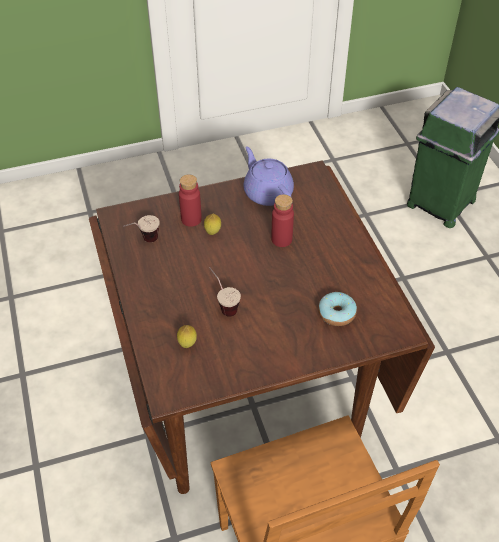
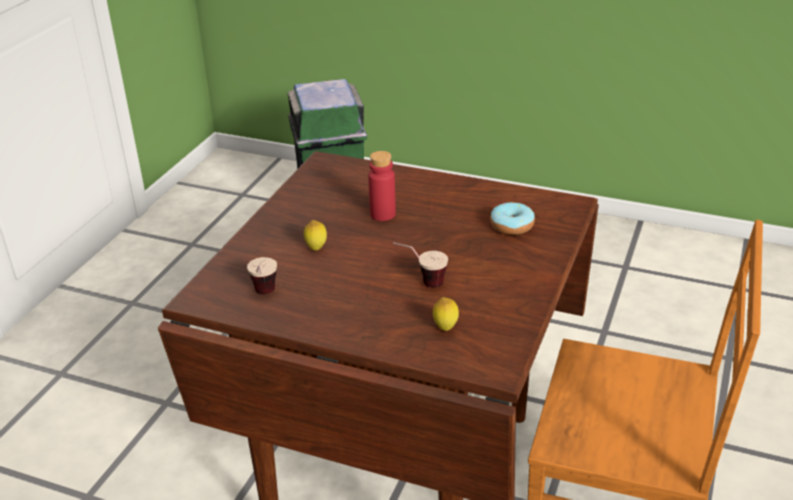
camera: 50 degrees left, 15 degrees down
red bottle [179,174,202,227] -> none
purple teapot [244,146,294,206] -> none

